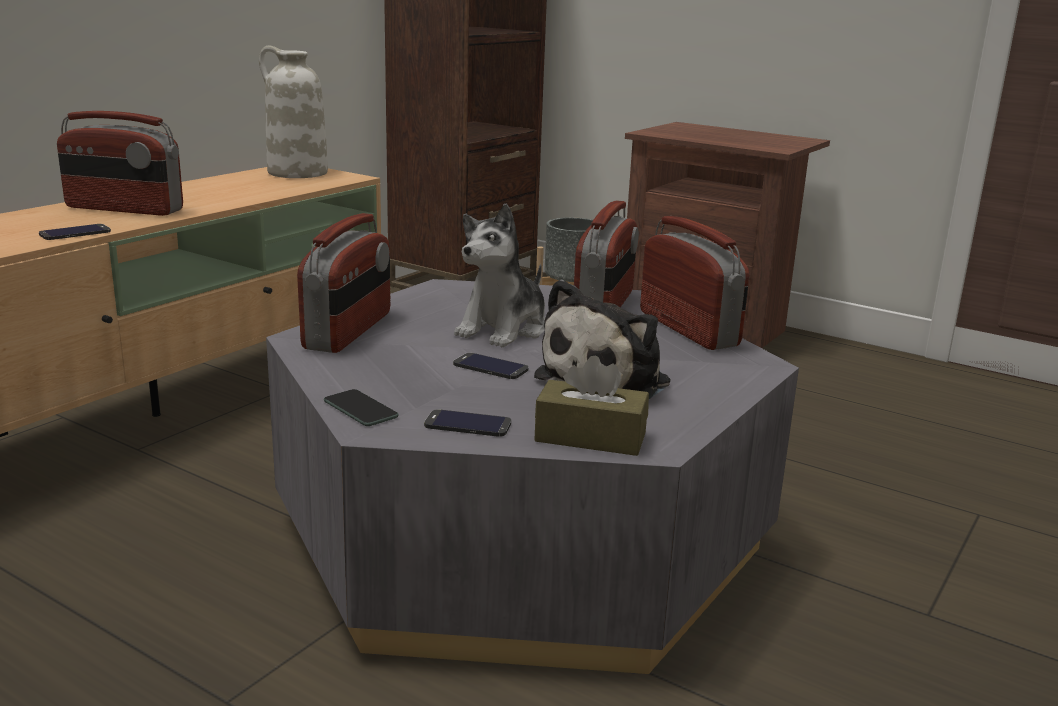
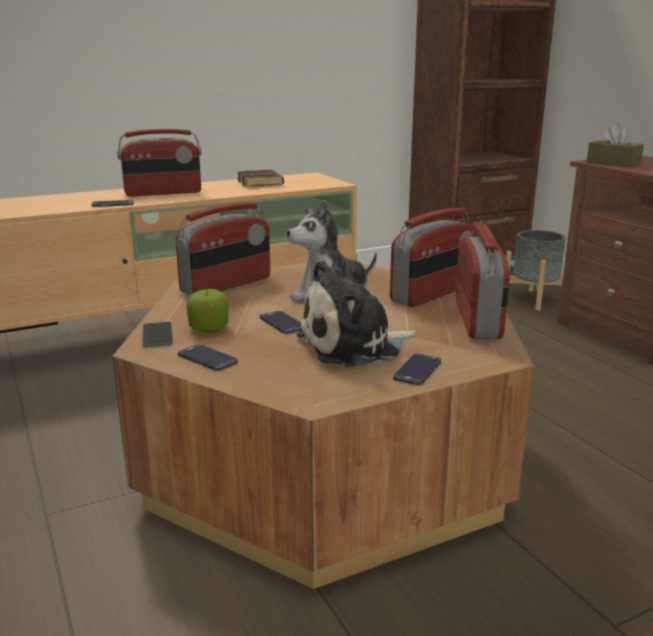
camera: 30 degrees right, 0 degrees up
radio [57,111,183,216] -> radio turned 60 degrees counterclockwise [117,129,201,197]
white vase [259,45,328,178] -> none
grey coffee table [266,279,799,674] -> brown coffee table [112,263,534,589]
brown tissue box [534,356,649,456] -> brown tissue box moved to [587,123,644,167]
none -> apple [186,289,229,333]
none -> brown book [237,169,284,187]
none -> phone [393,353,441,385]

